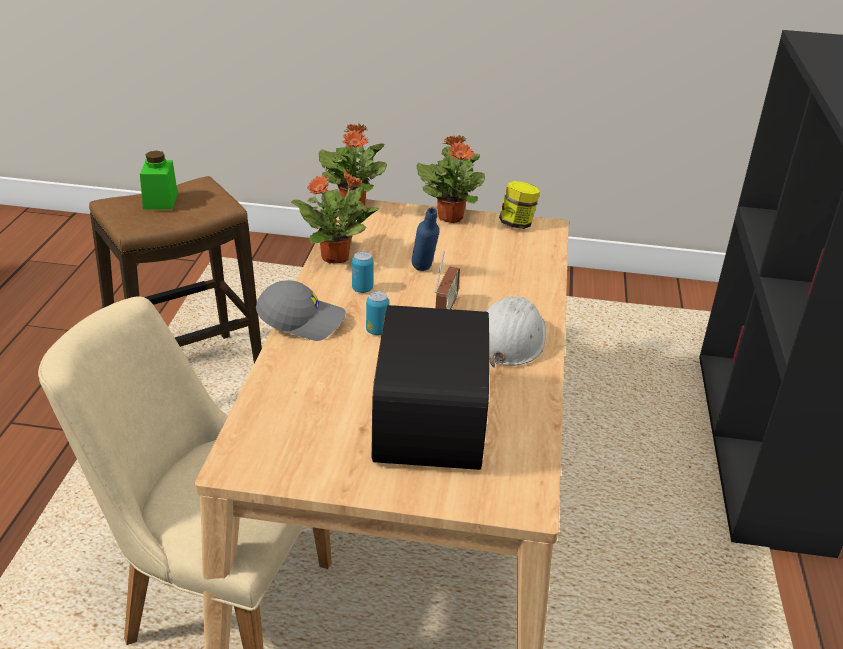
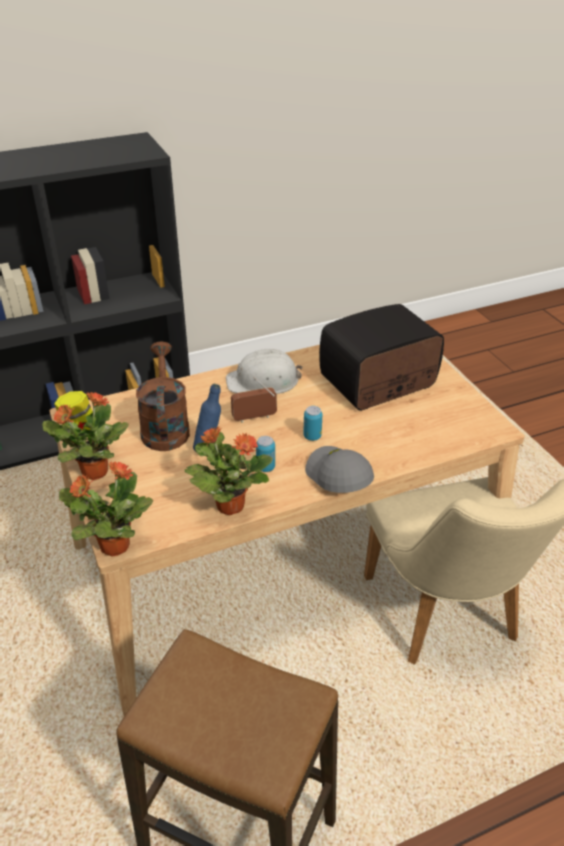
camera: 120 degrees left, 5 degrees up
green jar [140,151,178,210] -> none
none -> brown watering can [136,342,190,451]

